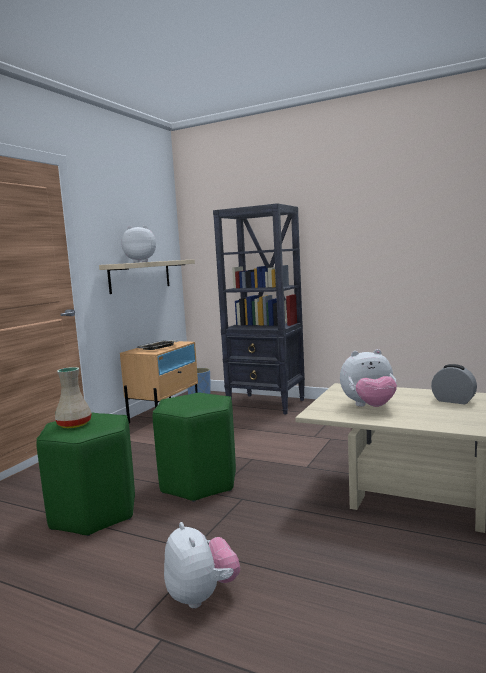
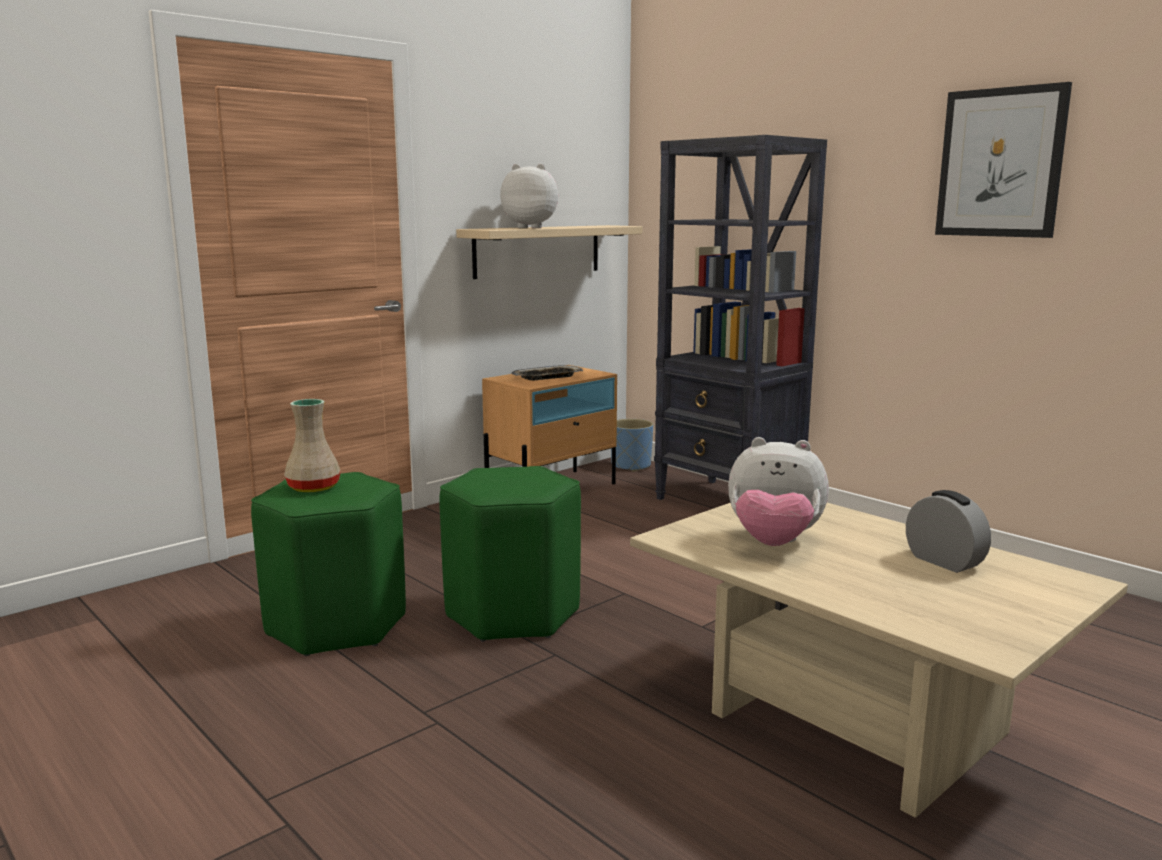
camera: 20 degrees right, 5 degrees up
plush toy [164,522,240,609] -> none
none -> picture [935,82,1072,238]

